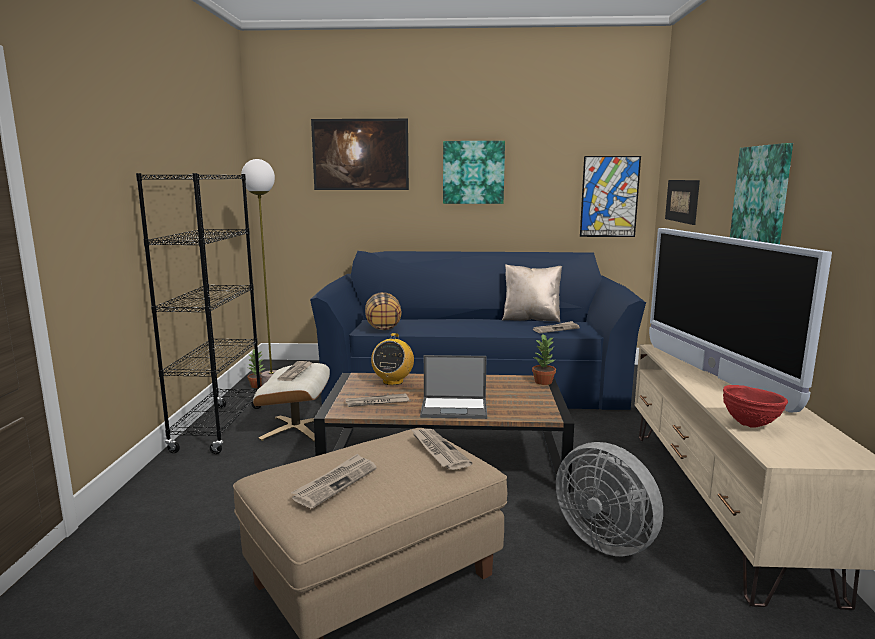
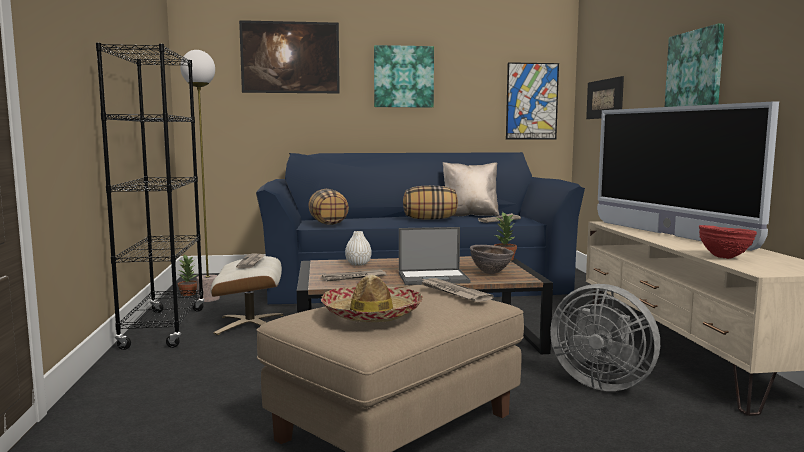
camera: 10 degrees left, 5 degrees down
newspaper [291,453,377,508] -> hat [321,275,423,322]
radio [371,333,414,385] -> white vase [345,231,372,266]
none -> pillow [403,186,458,219]
none -> brown bowl [470,245,514,274]

